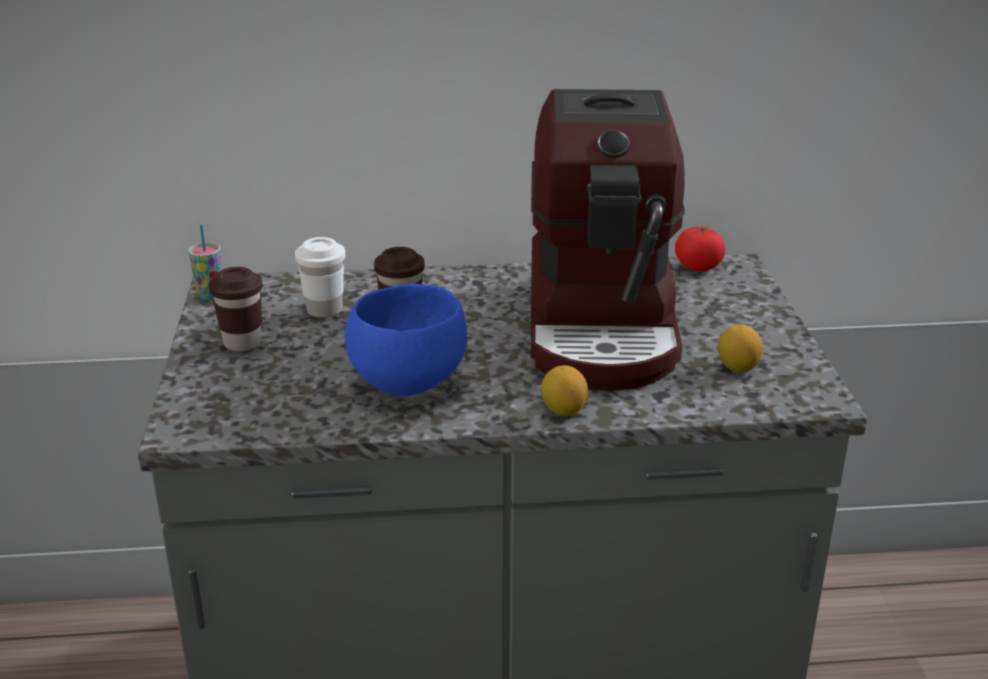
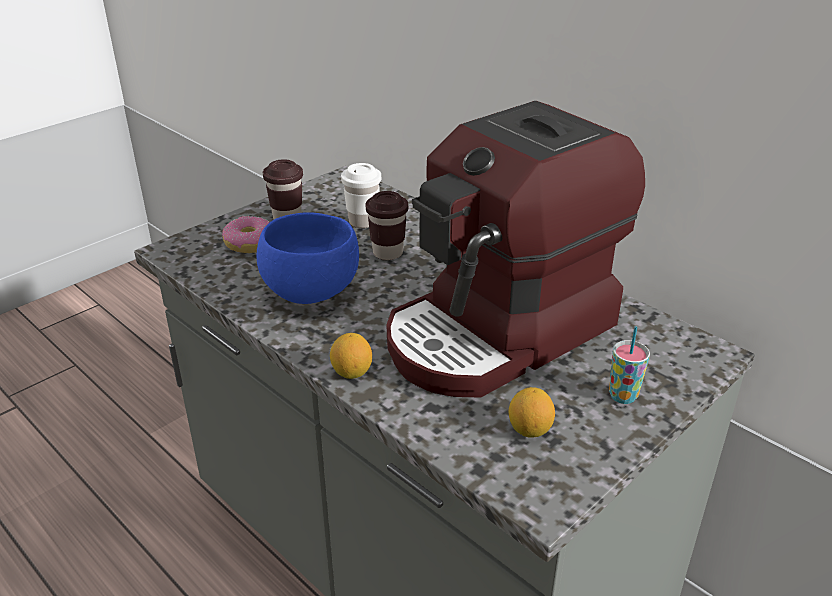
camera: 50 degrees right, 5 degrees up
cup [188,224,222,300] -> cup moved to [609,327,650,404]
tomato [675,227,725,271] -> none
none -> donut [222,216,270,253]

